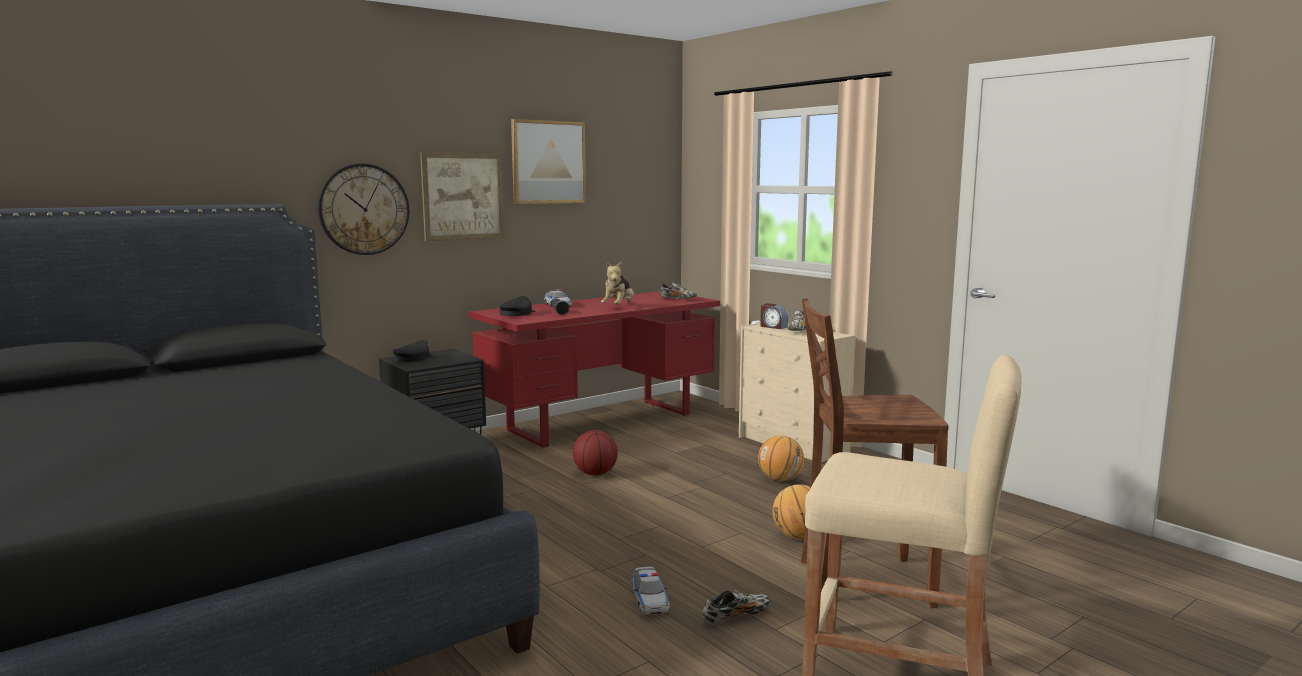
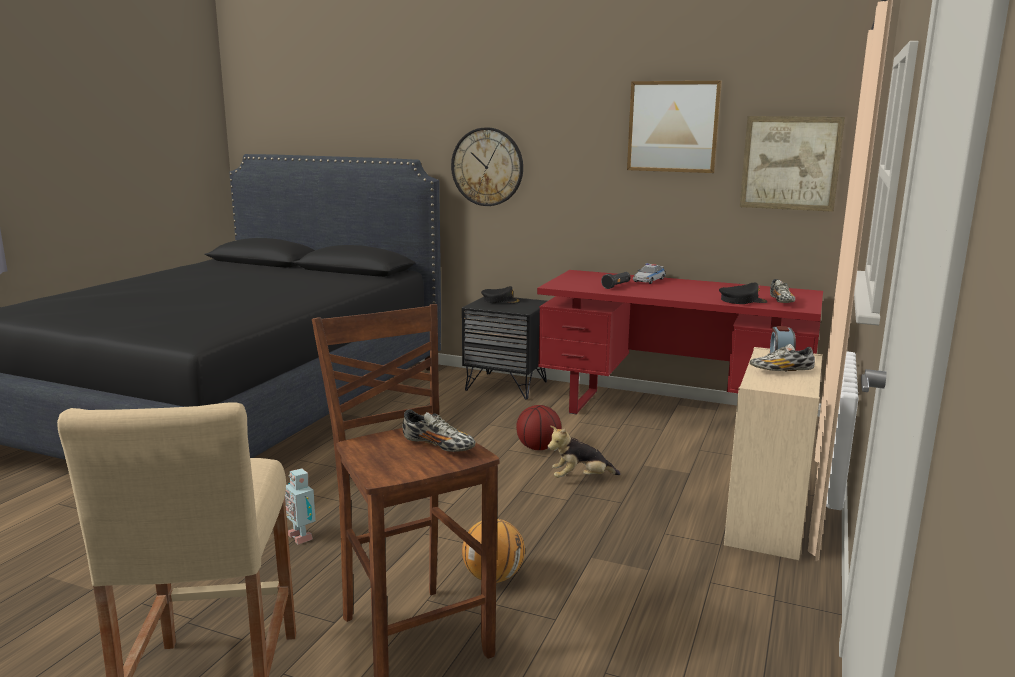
camera: 60 degrees right, 5 degrees up
picture [420,152,504,241] -> picture moved to [740,116,845,212]
black cap [499,296,537,316] -> black cap moved to [719,283,767,304]
plush toy [601,262,634,304] -> plush toy moved to [547,426,620,478]
toy car [631,567,670,614] -> toy robot [285,468,316,545]
shoe [702,590,771,625] -> shoe moved to [402,409,476,452]
basketball [758,436,804,481] -> none

